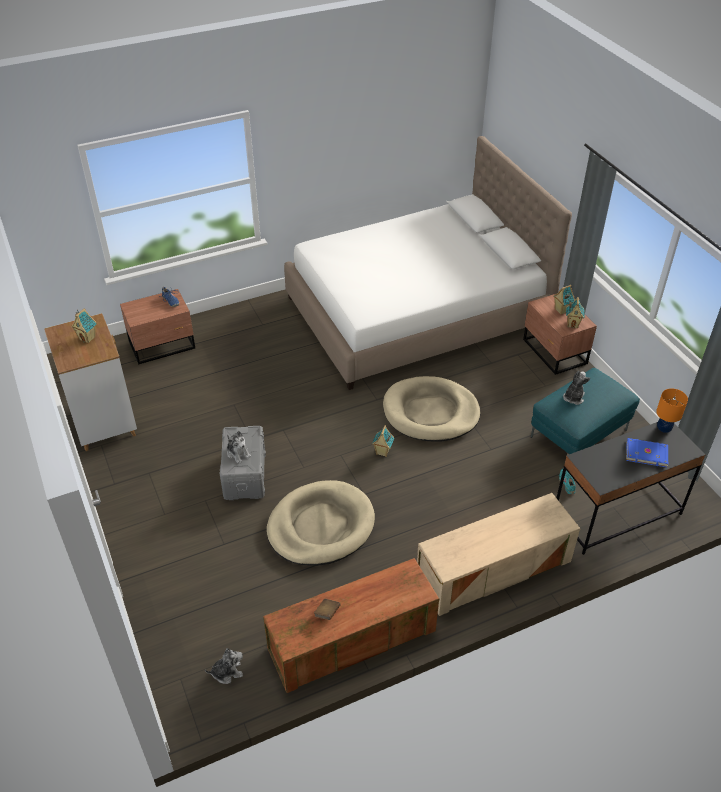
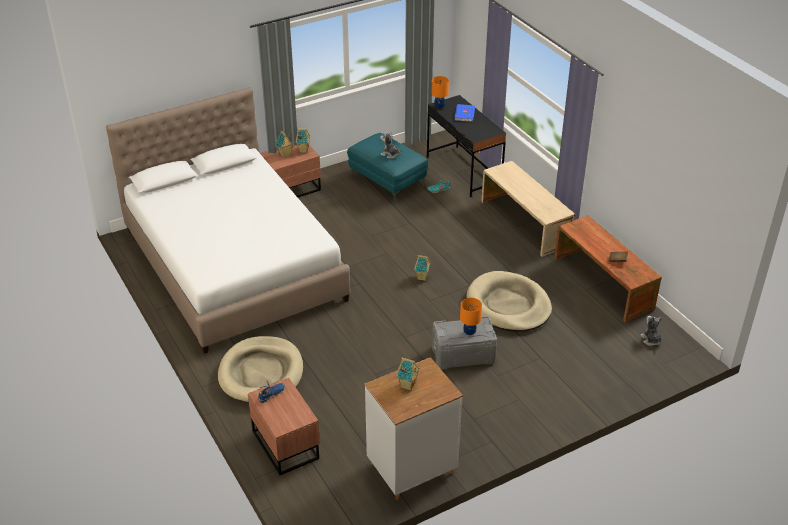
camera: 95 degrees left, 5 degrees down
plush toy [227,431,251,464] -> orange table lamp [460,298,482,335]
beige dog bed [383,376,480,442] -> beige dog bed moved to [218,336,303,403]

